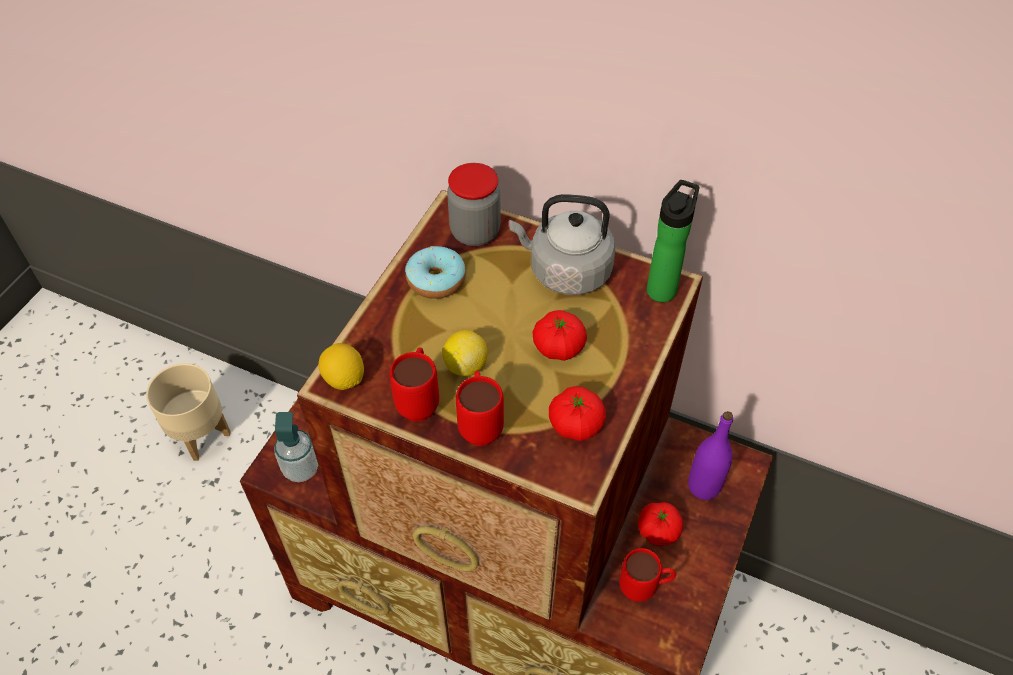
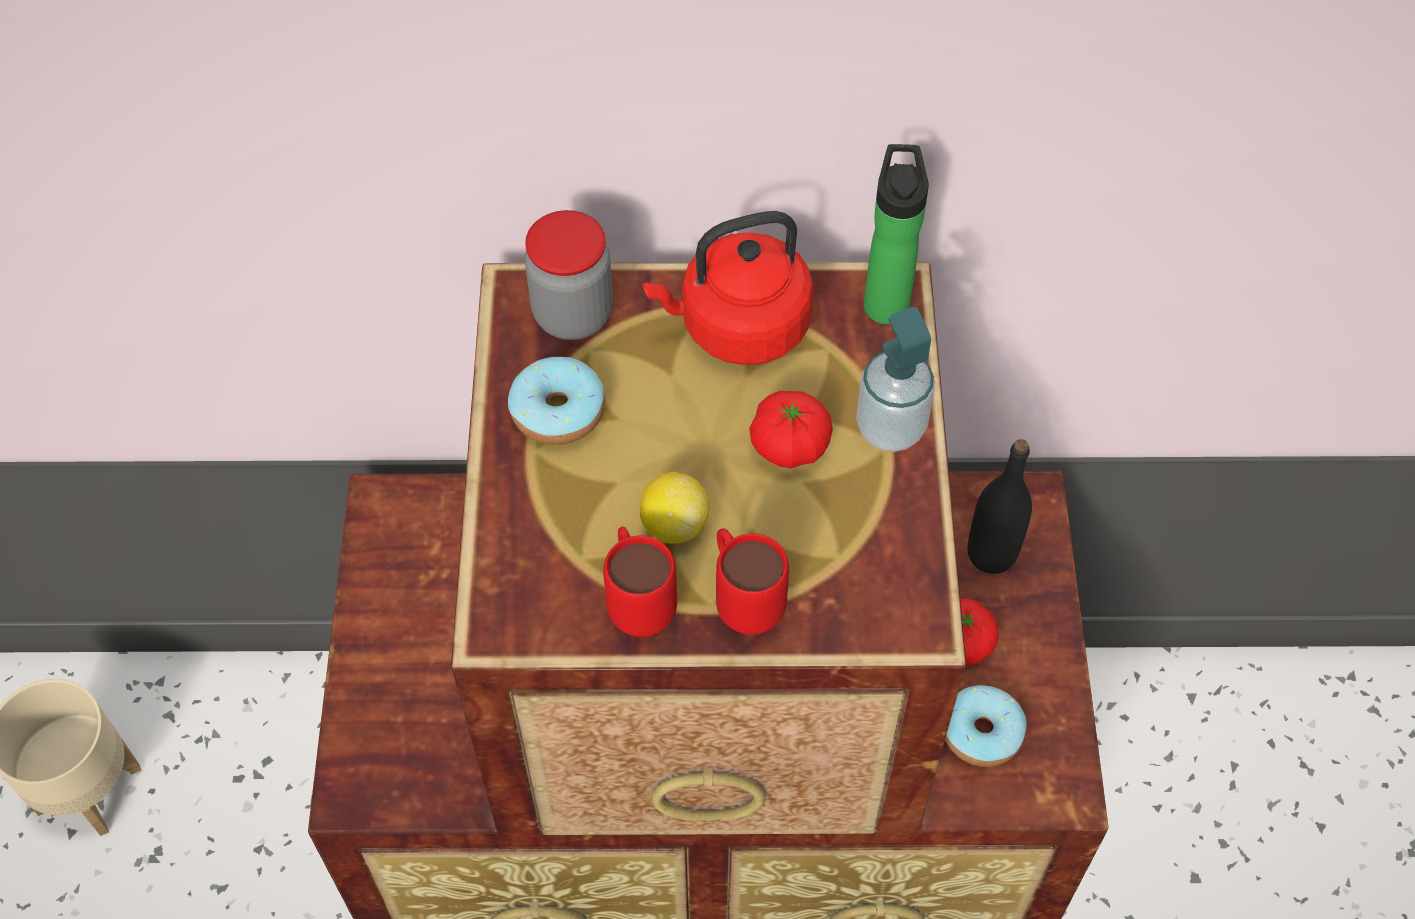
camera: 25 degrees left, 5 degrees up
soap dispenser [274,412,318,482] -> soap dispenser moved to [856,307,935,452]
lemon [319,343,364,390] -> none
grey kettle [509,194,615,295] -> red kettle [643,211,814,365]
tomato [549,386,606,441] -> none
red mug [619,548,676,602] -> donut [945,685,1027,767]
purple bottle [688,411,733,500] -> black bottle [968,439,1032,574]

